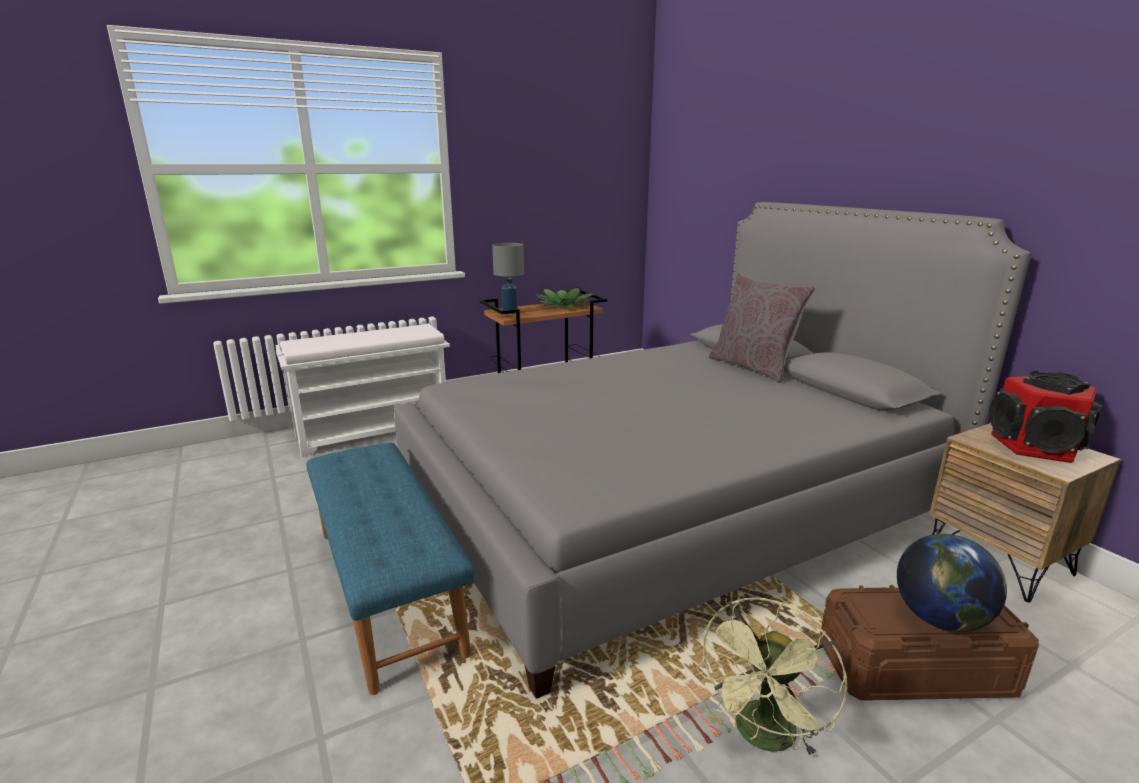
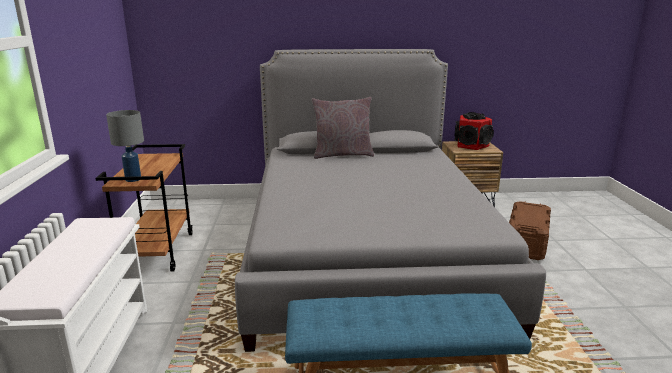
camera: 65 degrees left, 0 degrees up
potted plant [534,287,596,308] -> none
green fan [696,597,848,758] -> none
globe [897,534,1007,632] -> none

